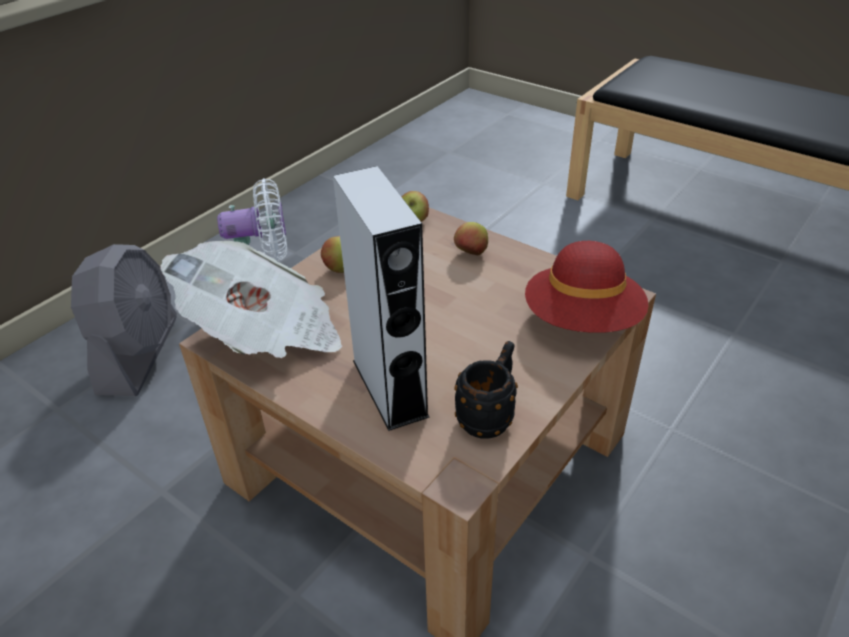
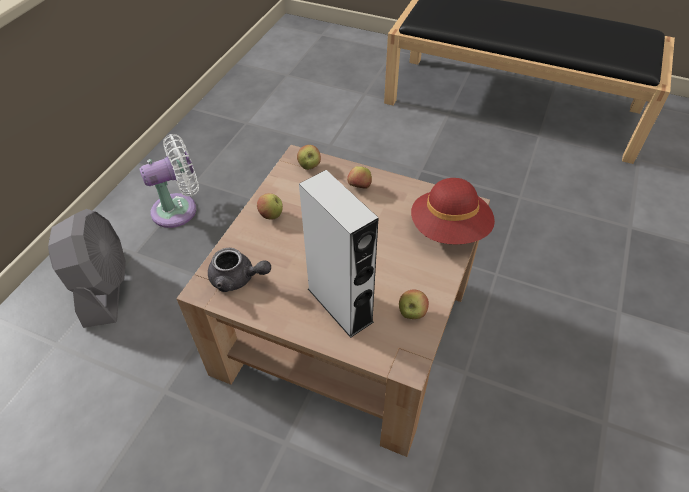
camera: 15 degrees left, 10 degrees up
newspaper [161,241,343,358] -> grey teapot [208,248,271,292]
black mug [454,341,518,439] -> apple [399,289,429,319]

